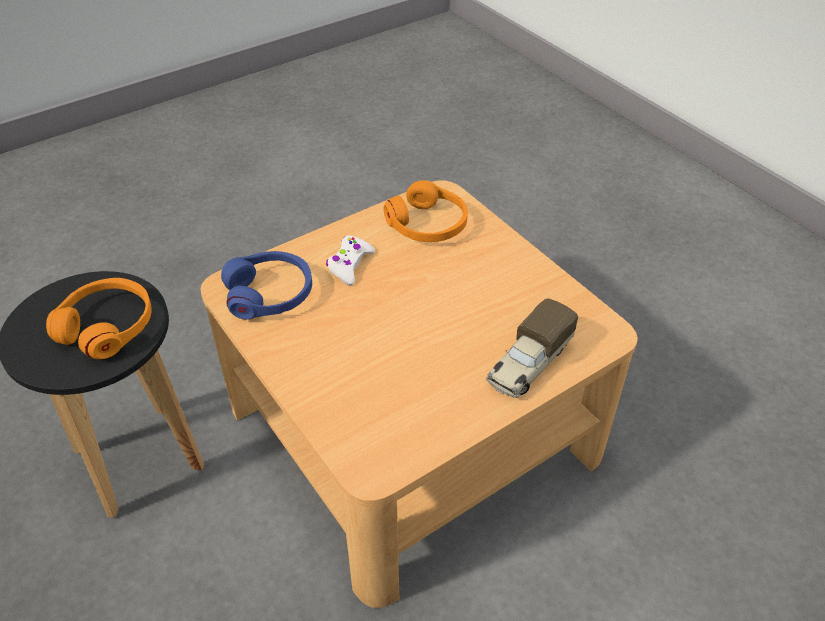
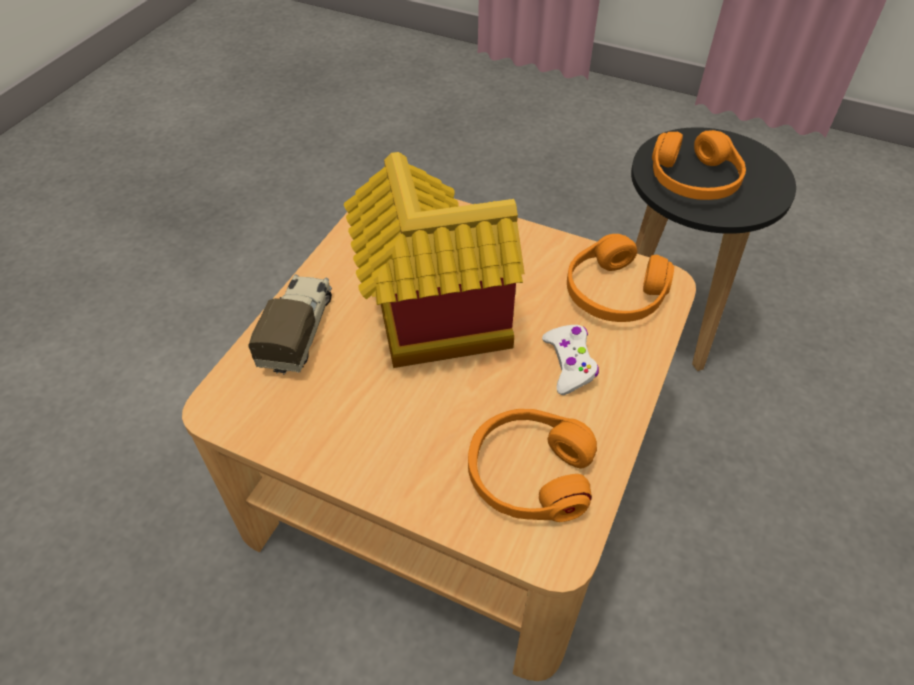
camera: 150 degrees right, 5 degrees up
blue headphones [221,251,312,320] -> orange headphones [567,234,674,322]
none -> toy house [344,152,525,368]

